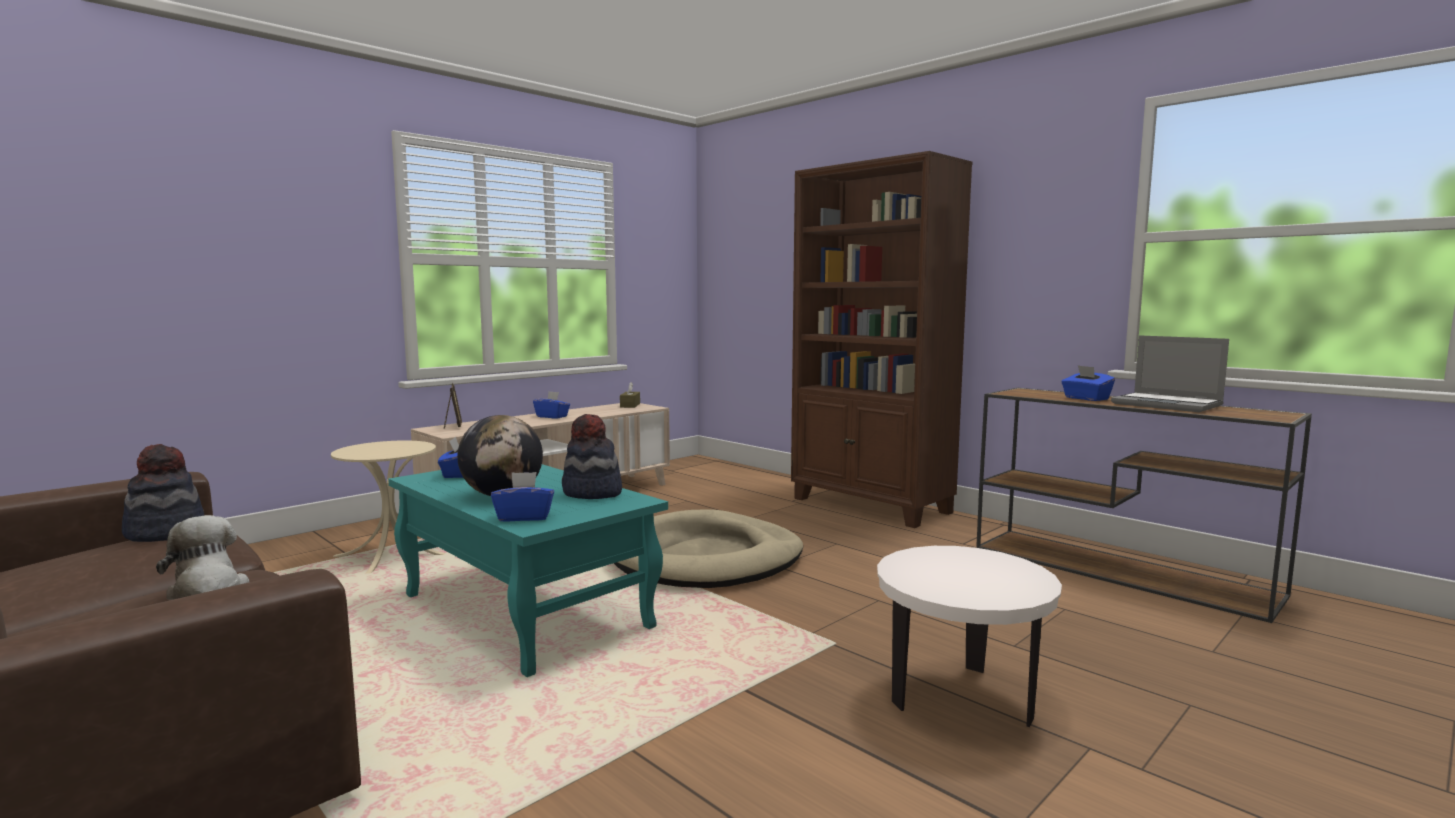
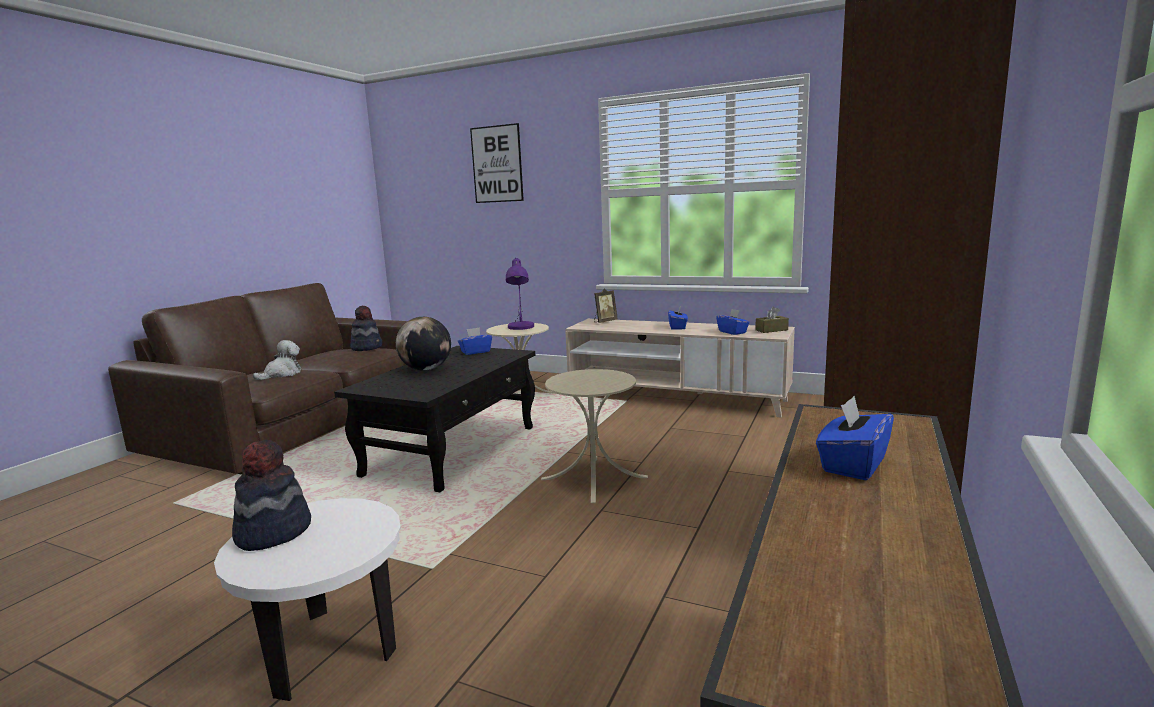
camera: 70 degrees right, 5 degrees up
turquoise coffee table [388,464,668,677] -> black coffee table [334,346,535,492]
blue tissue box [491,472,554,522] -> blue tissue box moved to [716,309,750,335]
hat [562,414,622,499] -> hat moved to [232,440,311,551]
beige dog bed [614,510,803,588] -> beige side table [541,369,648,503]
laptop [1111,335,1229,412] -> none
none -> picture [470,123,524,203]
none -> purple table lamp [506,258,534,330]

